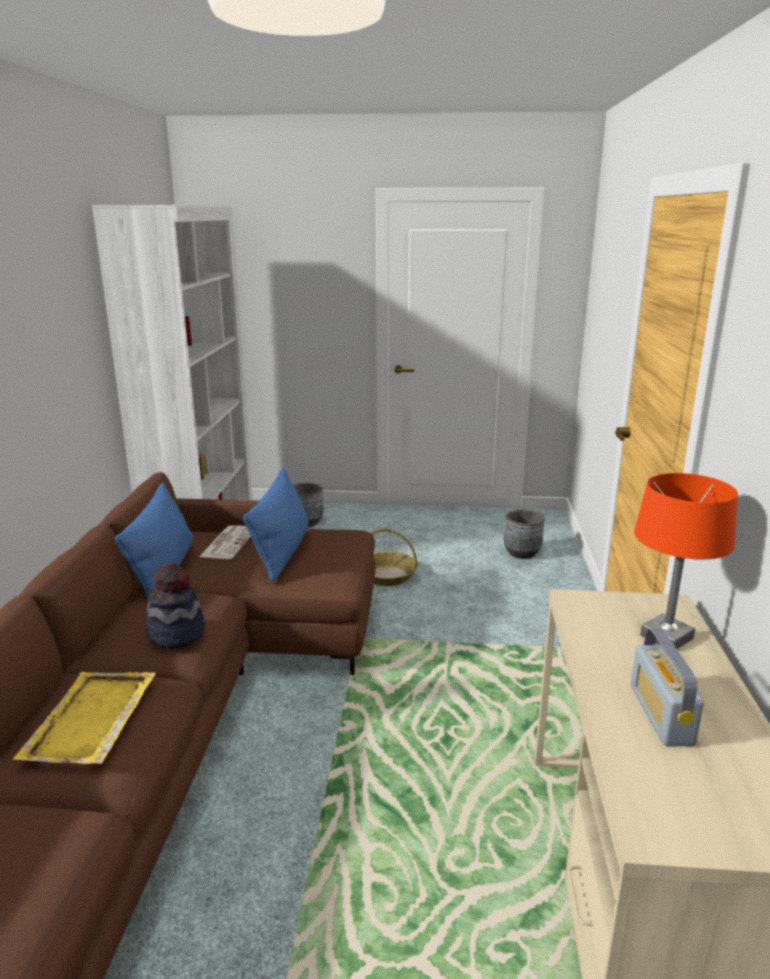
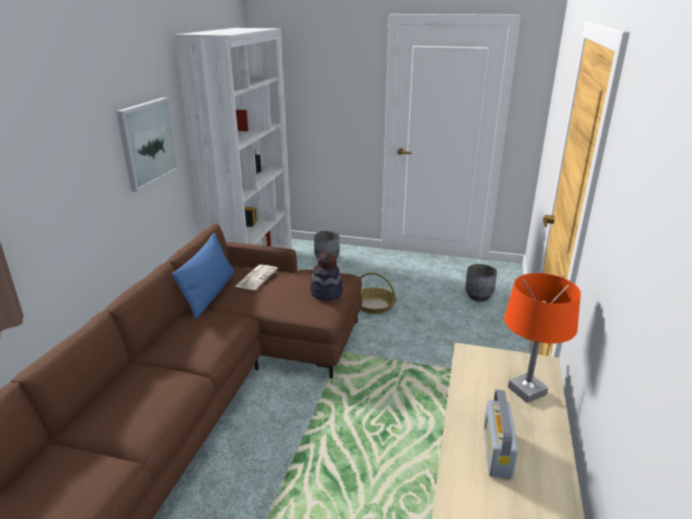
camera: 10 degrees right, 5 degrees up
yellow tray [12,672,156,764] -> none
hat [147,563,205,649] -> hat moved to [310,252,343,300]
blue pillow [243,468,309,583] -> none
none -> picture [116,97,179,192]

